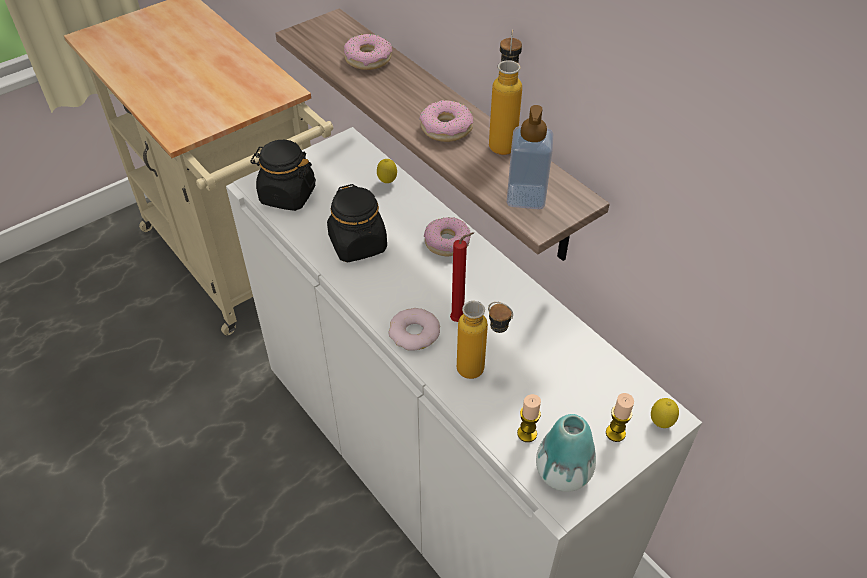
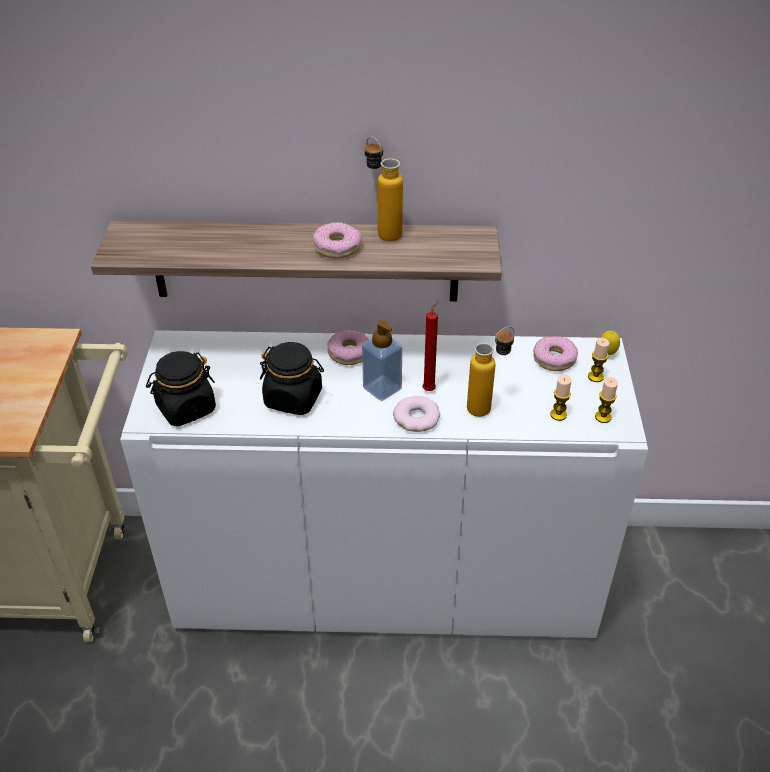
camera: 50 degrees left, 5 degrees down
donut [344,34,392,70] -> donut moved to [533,336,578,371]
lemon [377,159,397,183] -> none
soap dispenser [507,105,553,209] -> soap dispenser moved to [362,320,402,401]
vase [536,414,596,492] -> candle [595,377,618,423]

